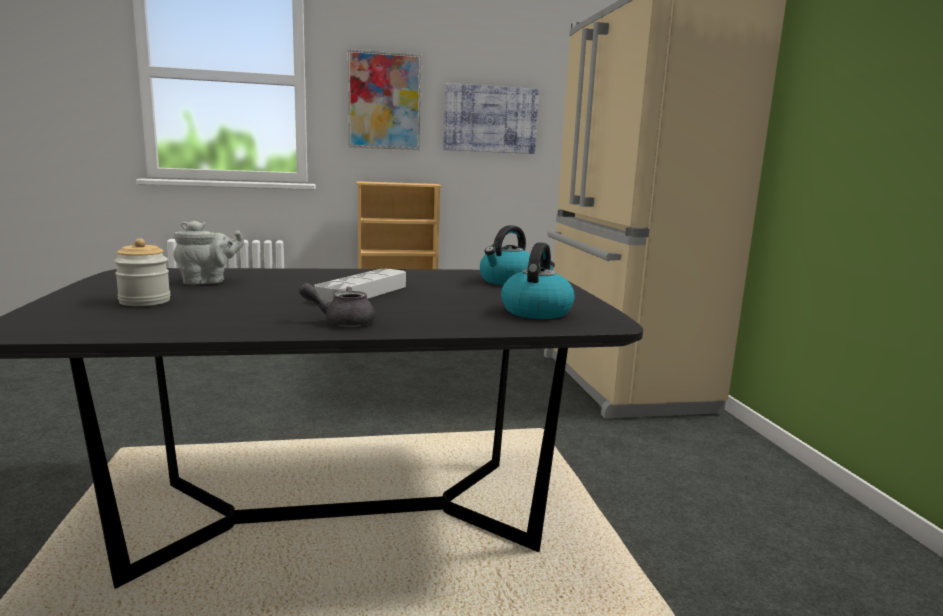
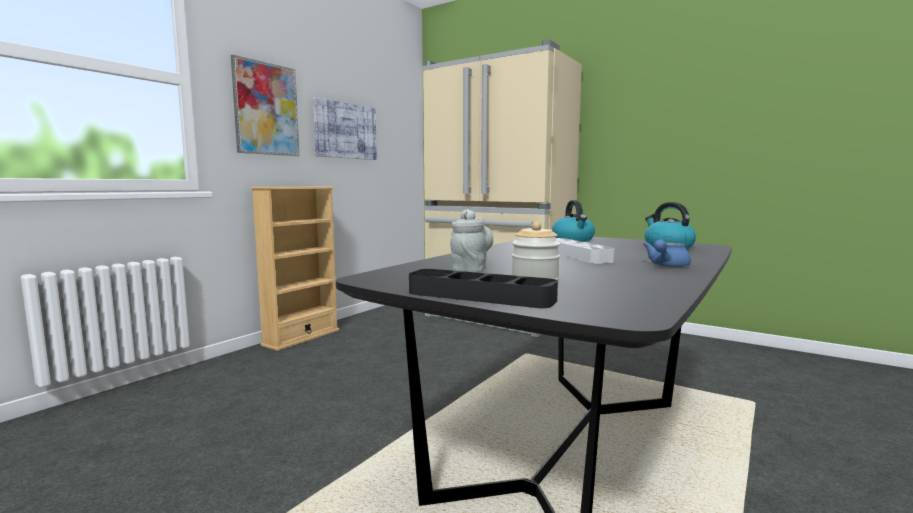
camera: 45 degrees left, 5 degrees down
grey teapot [299,283,375,327] -> blue teapot [643,239,691,267]
none -> black tray [409,269,558,308]

